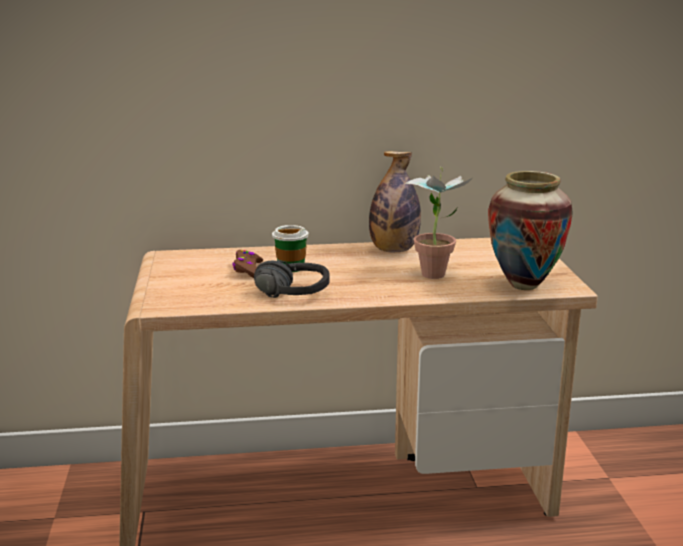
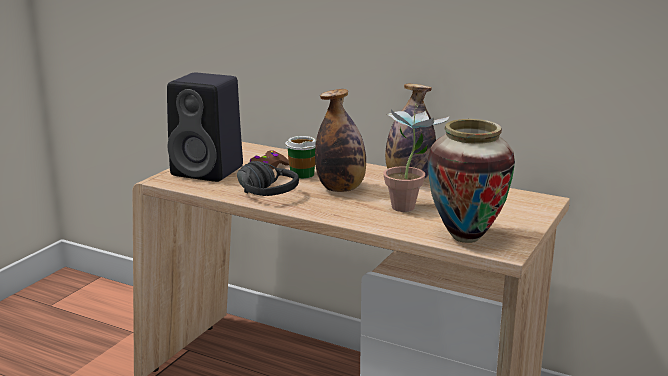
camera: 35 degrees right, 0 degrees up
none -> black speaker [167,72,243,182]
none -> bottle [315,89,366,192]

